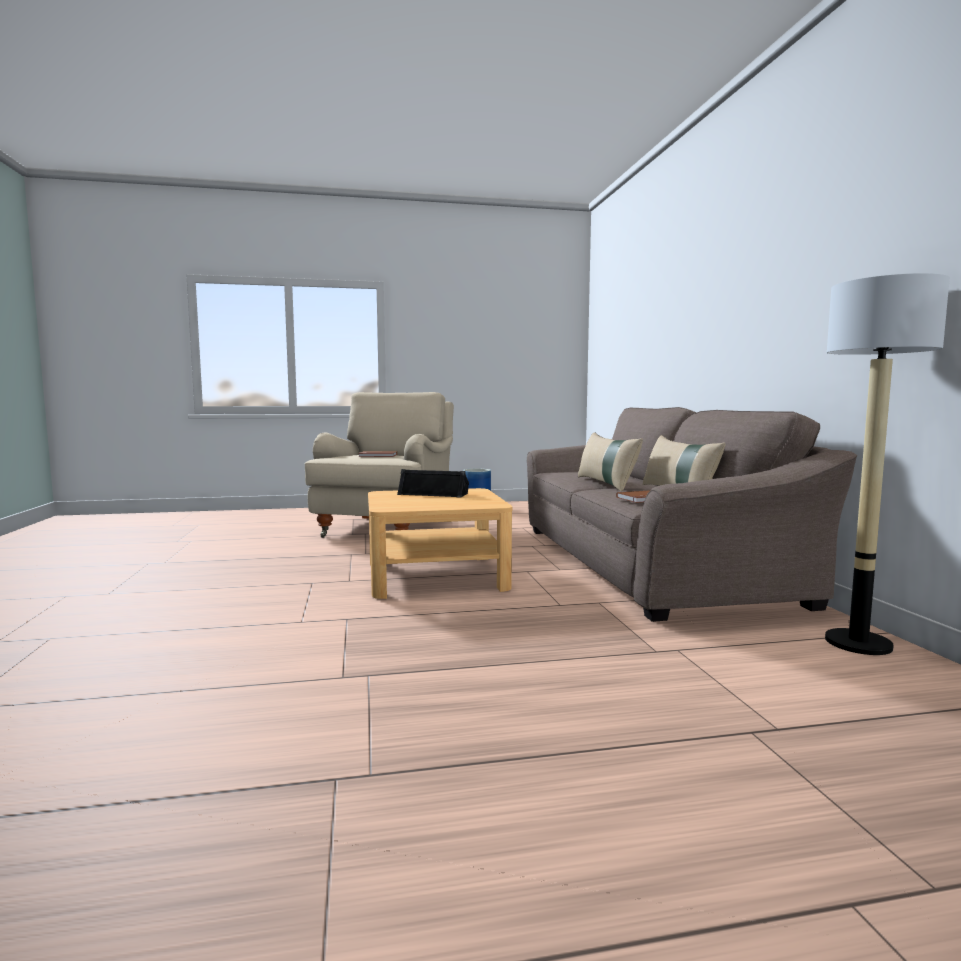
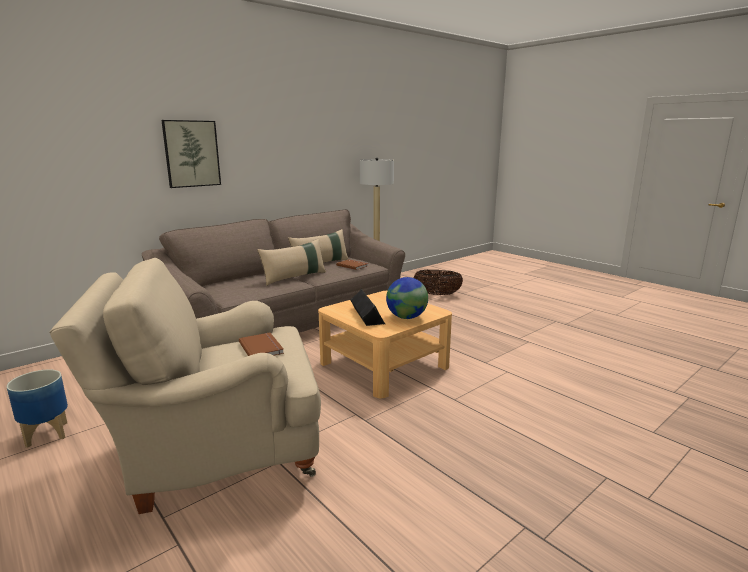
camera: 120 degrees left, 10 degrees up
none -> picture [161,120,221,188]
none -> globe [386,277,428,319]
none -> basket [414,270,463,295]

